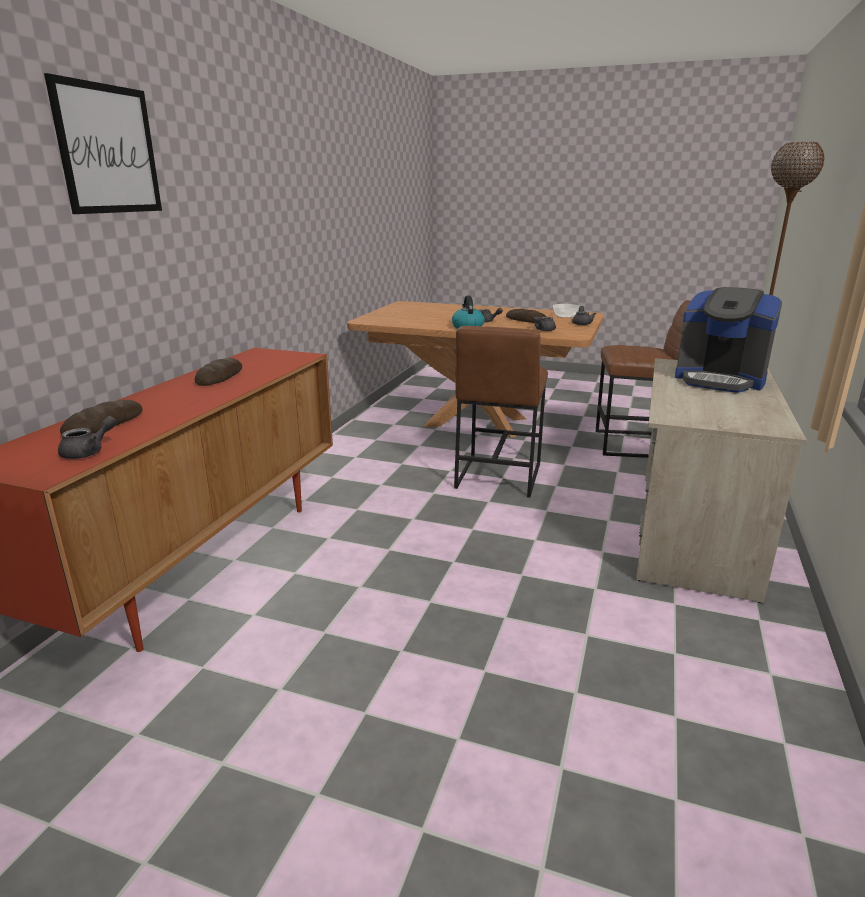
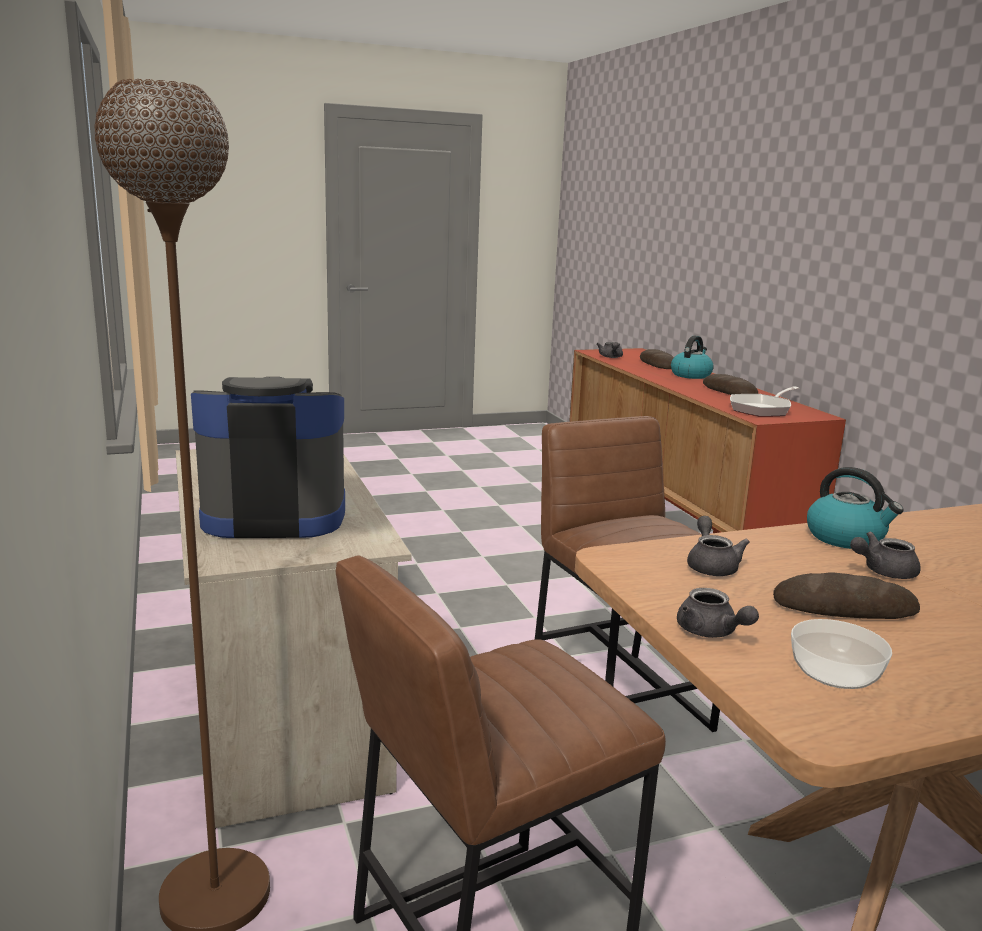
camera: 140 degrees right, 5 degrees down
picture [44,73,162,214] -> none
none -> kettle [671,336,714,379]
none -> frying pan [730,386,799,417]

